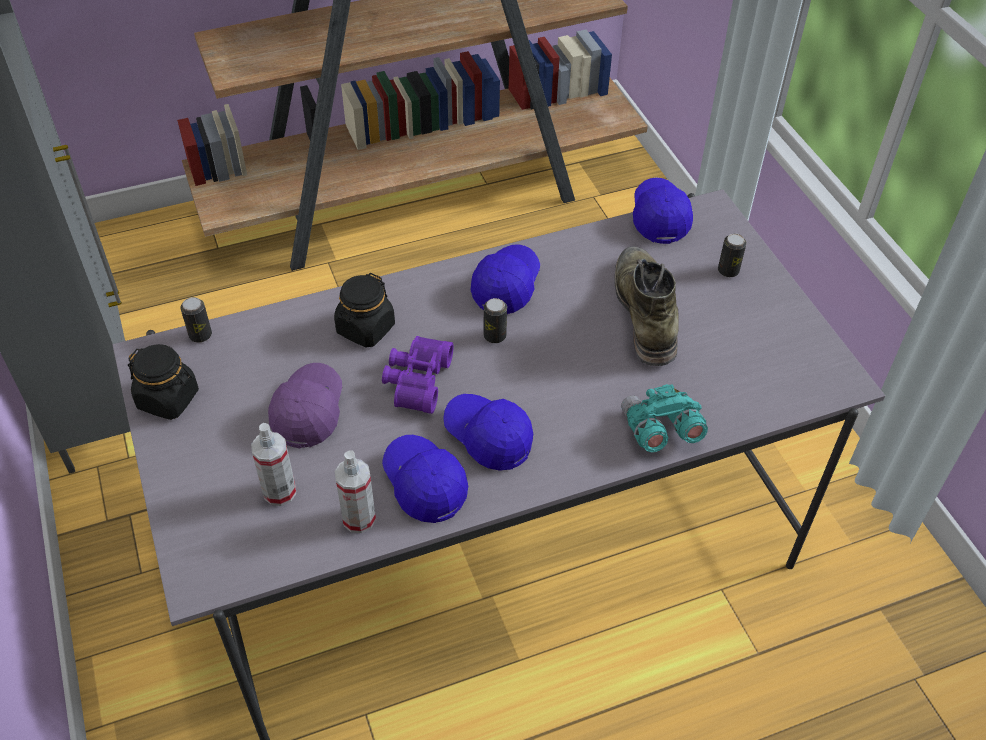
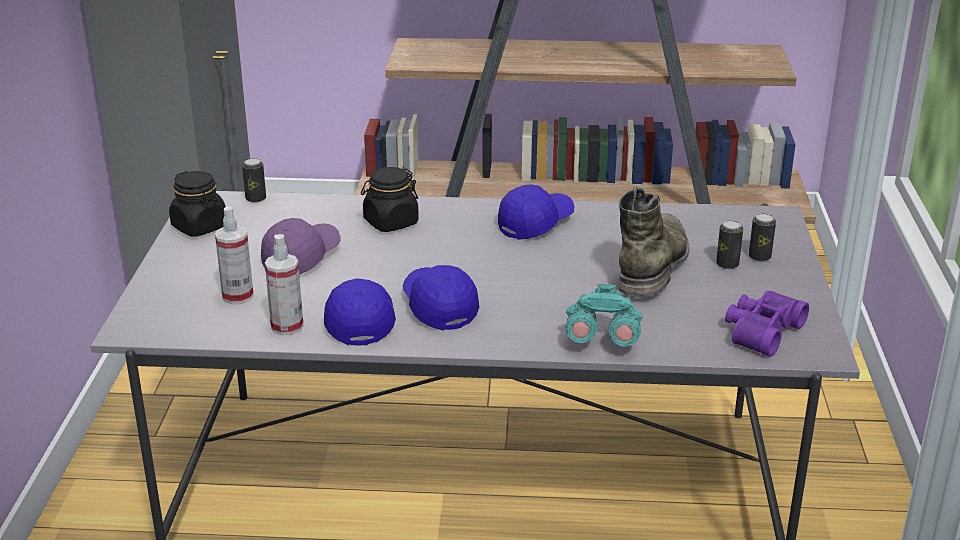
camera: 25 degrees right, 20 degrees down
purple binoculars [382,336,454,414] -> purple binoculars moved to [725,290,809,357]
can [484,298,507,343] -> can moved to [716,220,743,269]
blue cap [633,178,693,244] -> none

